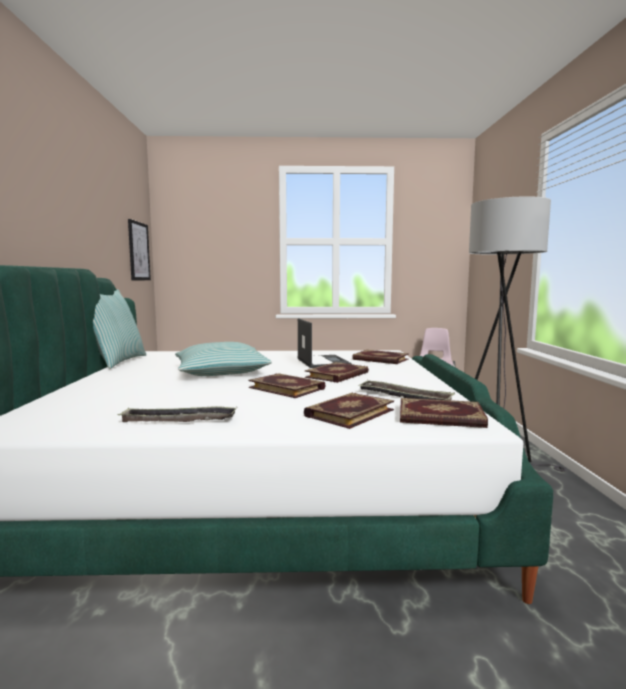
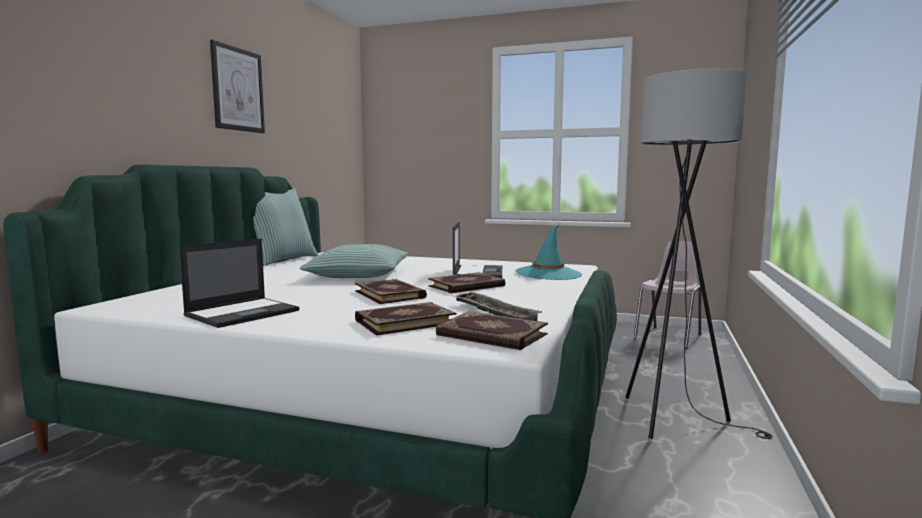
camera: 20 degrees right, 0 degrees up
tray [117,406,237,422] -> laptop [179,239,299,328]
picture [128,219,151,281] -> picture moved to [210,40,265,133]
book [352,350,409,364] -> turquoise hat [515,224,582,280]

